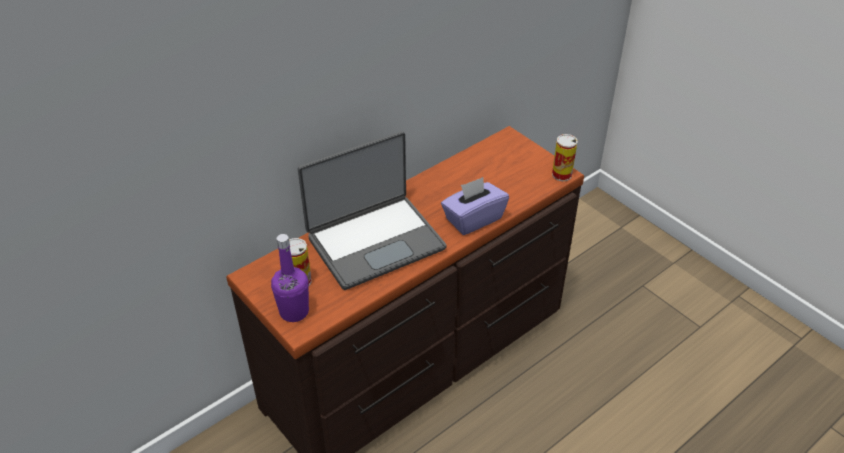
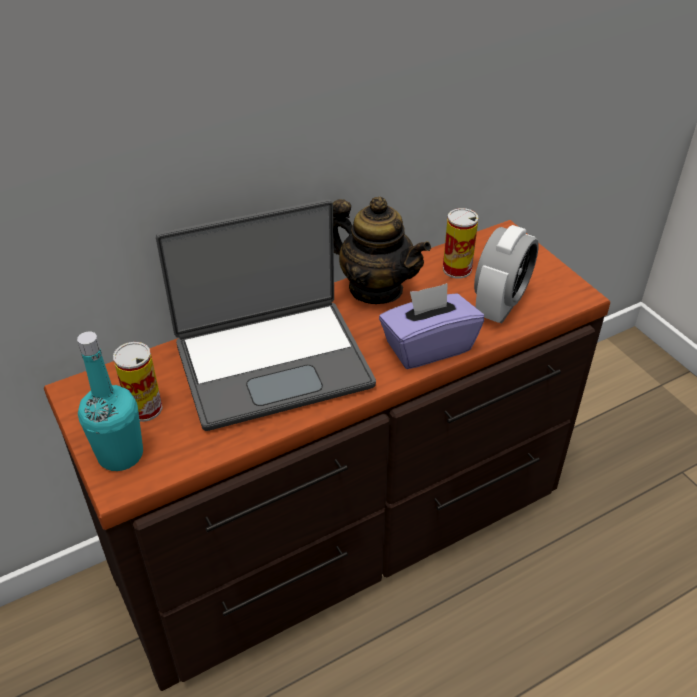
camera: 10 degrees right, 0 degrees up
purple bottle [271,234,309,322] -> turquoise bottle [77,331,143,471]
can [552,134,578,181] -> can moved to [443,208,478,278]
none -> teapot [333,196,431,304]
none -> alarm clock [474,225,539,323]

